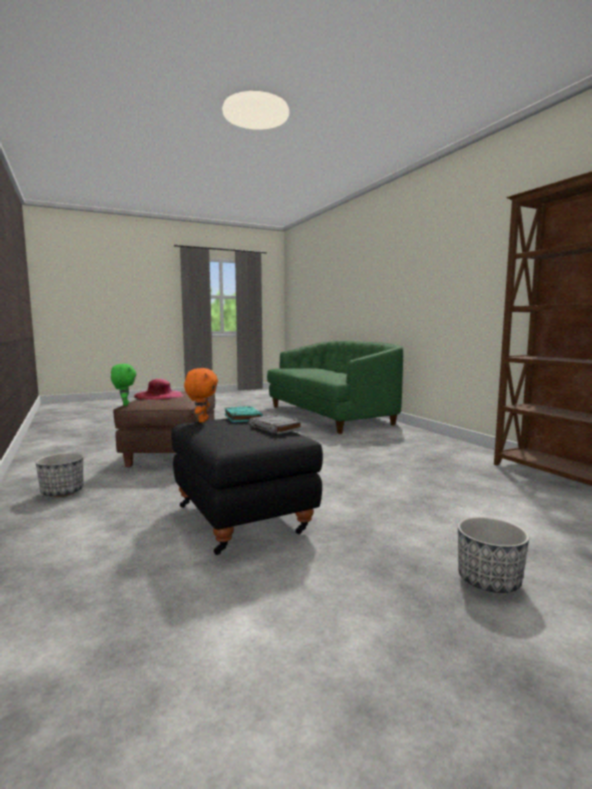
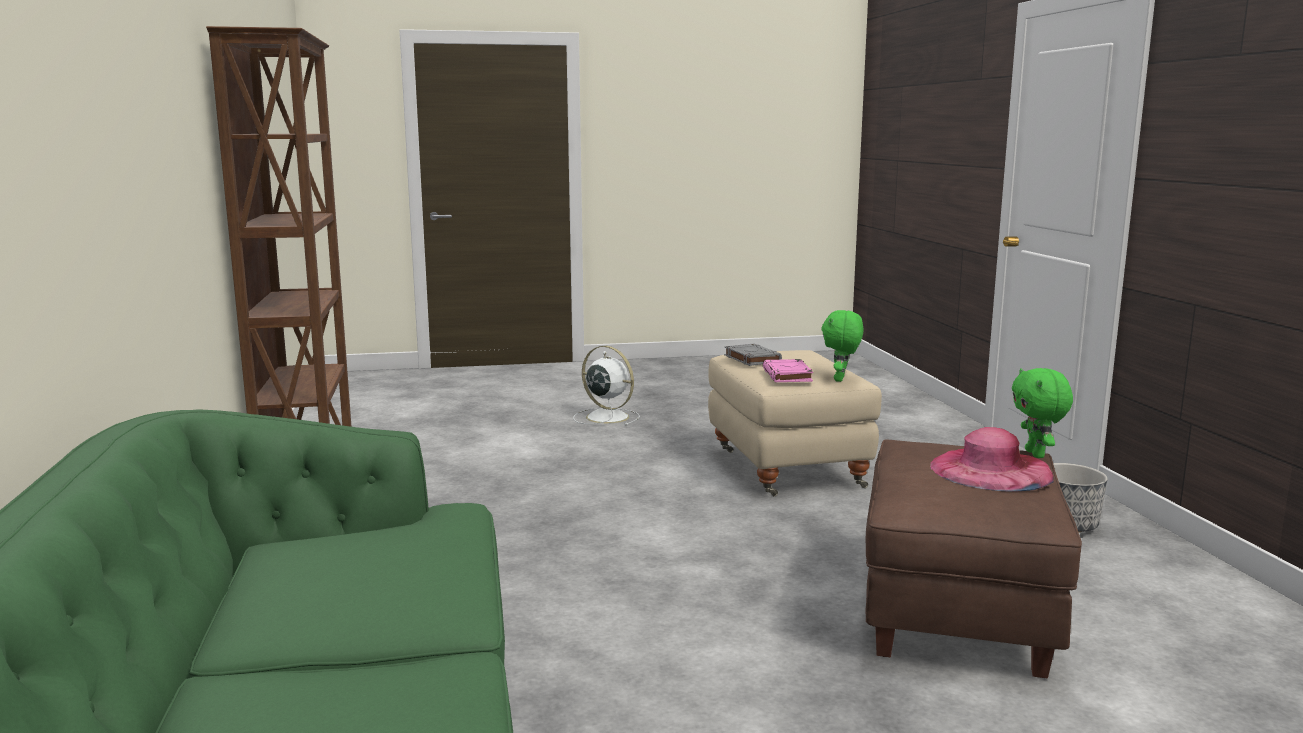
camera: 165 degrees left, 5 degrees up
black ottoman [171,418,323,555] -> beige ottoman [708,350,882,496]
orange plush toy [184,368,218,423] -> green plush toy [821,310,864,382]
turquoise book [225,406,263,423] -> pink book [763,359,813,382]
planter [458,517,529,593] -> white fan [573,346,640,426]

